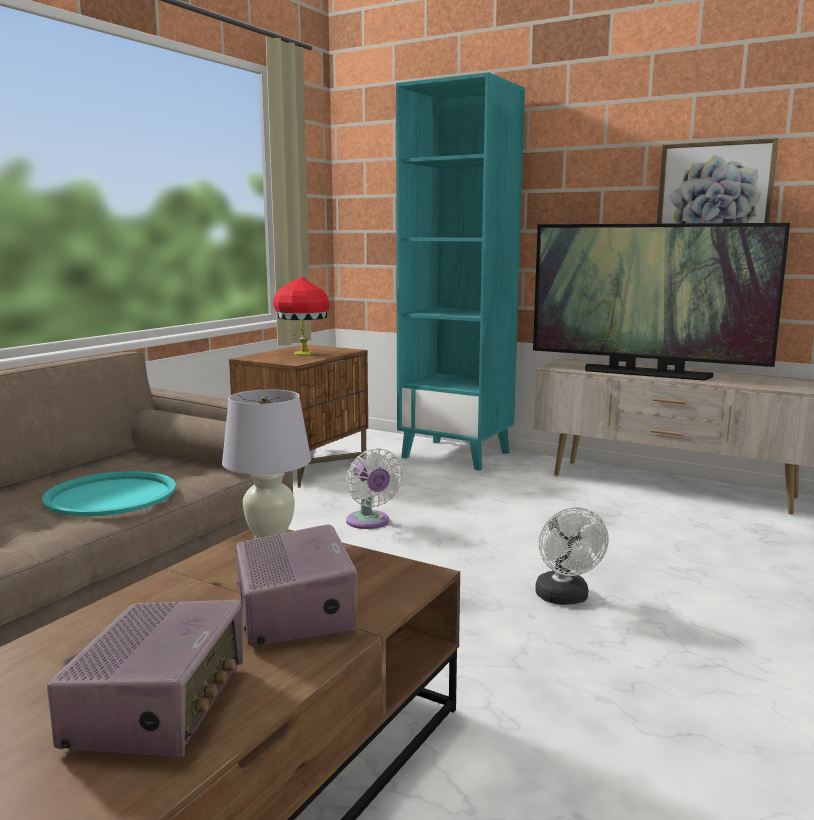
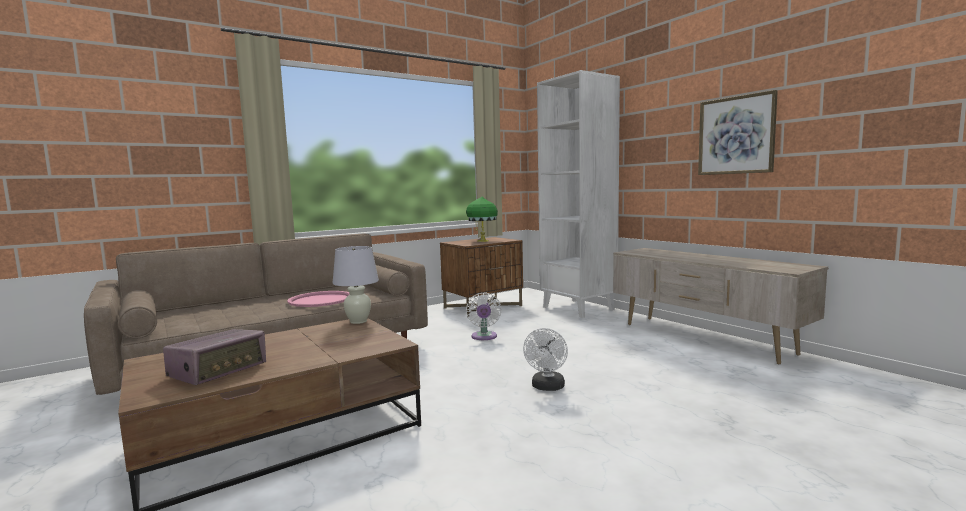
camera: 25 degrees right, 5 degrees down
turquoise tray [42,471,176,516] -> pink tray [287,291,350,307]
radio [235,524,357,646] -> none
red table lamp [273,276,329,355] -> green table lamp [466,197,498,242]
turquoise bookcase [396,72,525,471] -> white bookcase [537,70,620,318]
television [533,223,790,381] -> none

